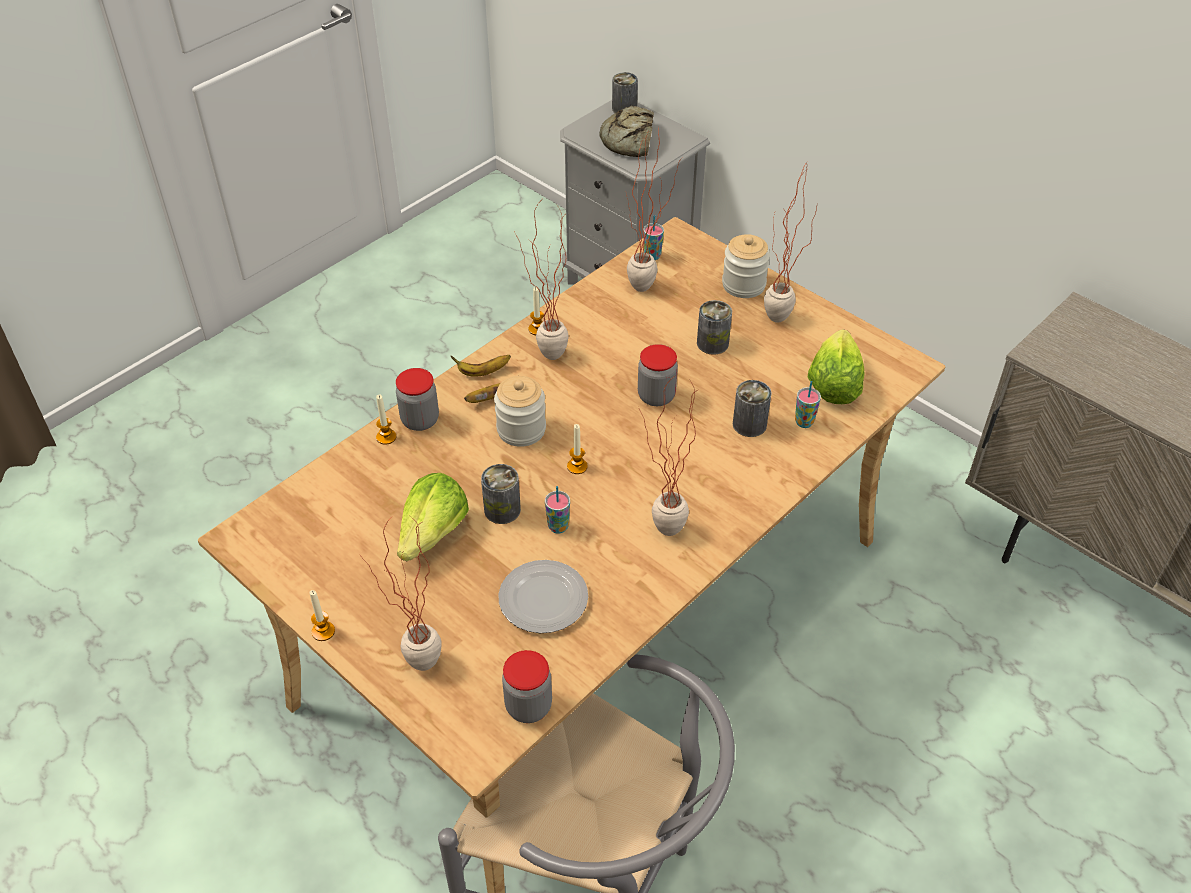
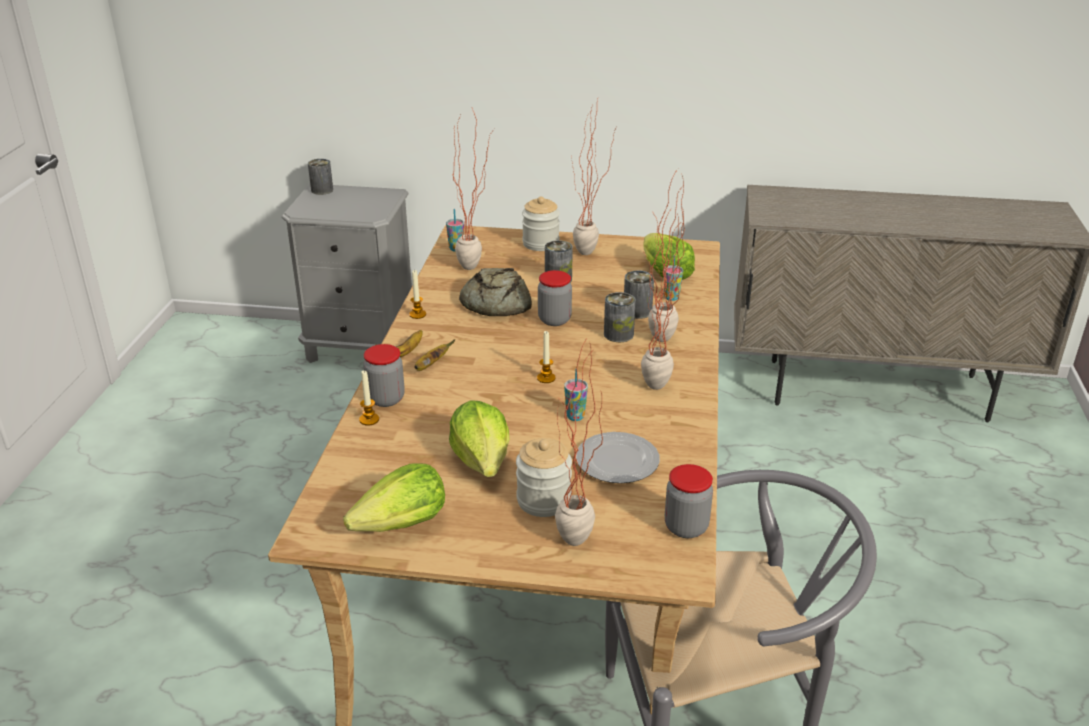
camera: 35 degrees left, 15 degrees down
candle [309,590,335,641] -> none
can [481,464,521,524] -> can moved to [604,292,636,342]
jar [494,376,546,447] -> jar moved to [516,438,572,517]
potted plant [514,203,569,360] -> potted plant moved to [648,169,686,342]
bread [599,105,654,157] -> bread moved to [459,268,532,316]
none -> lettuce [343,463,445,532]

